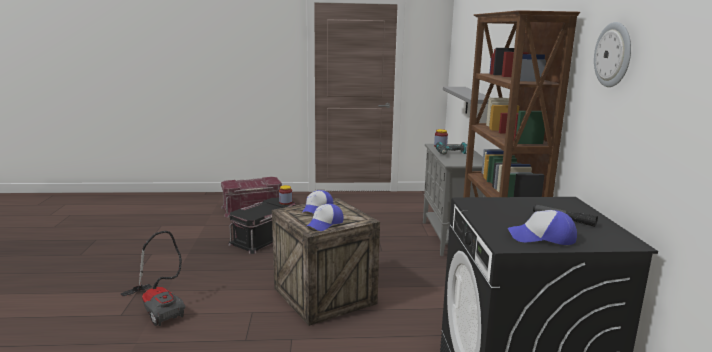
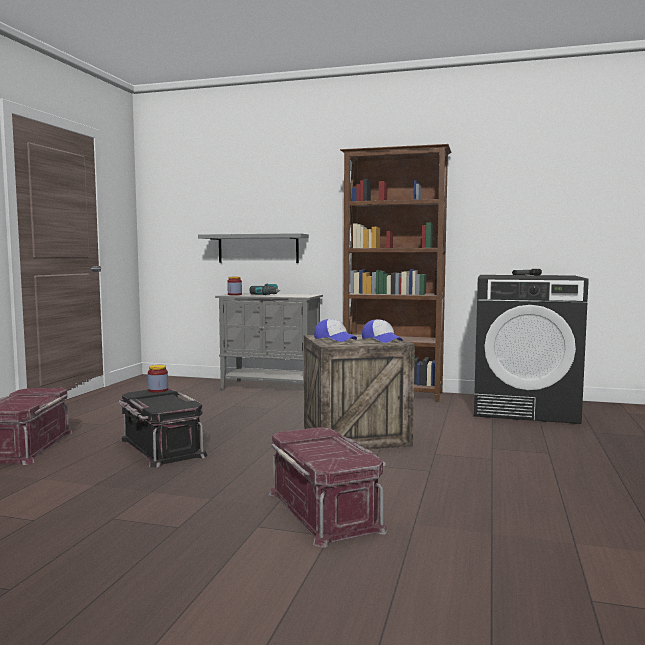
camera: 70 degrees left, 10 degrees down
vacuum cleaner [120,231,185,326] -> red storage box [268,427,388,548]
cap [508,210,577,245] -> none
wall clock [594,22,631,87] -> none

